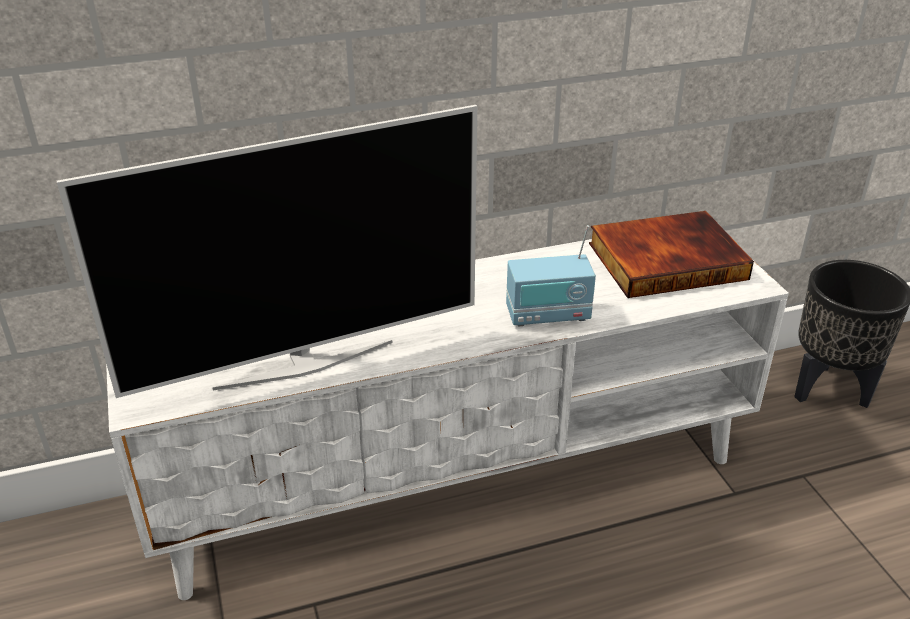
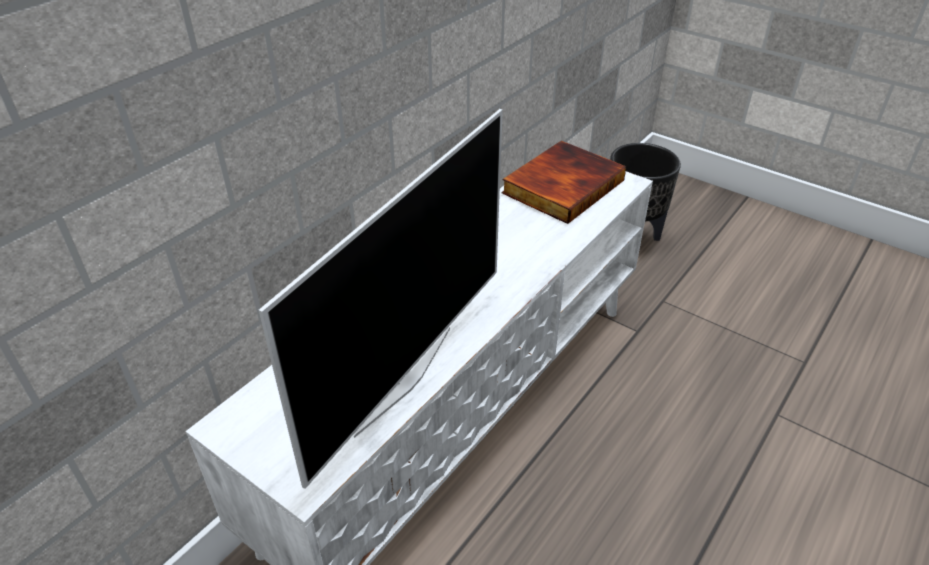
camera: 35 degrees left, 5 degrees up
radio [506,225,596,326] -> none

